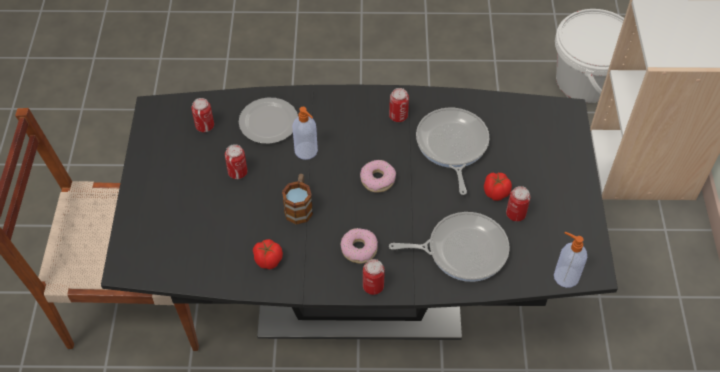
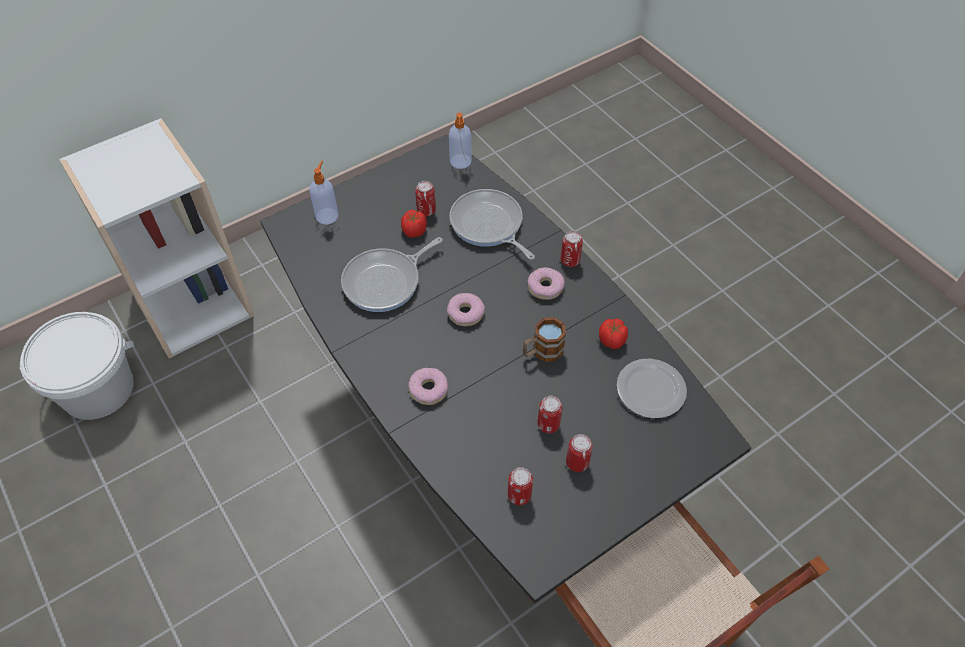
camera: 125 degrees left, 0 degrees up
plate [239,98,298,144] -> plate moved to [617,359,687,418]
soap dispenser [292,107,318,160] -> soap dispenser moved to [310,161,339,224]
can [389,88,409,122] -> can moved to [566,434,593,472]
none -> donut [408,368,448,405]

